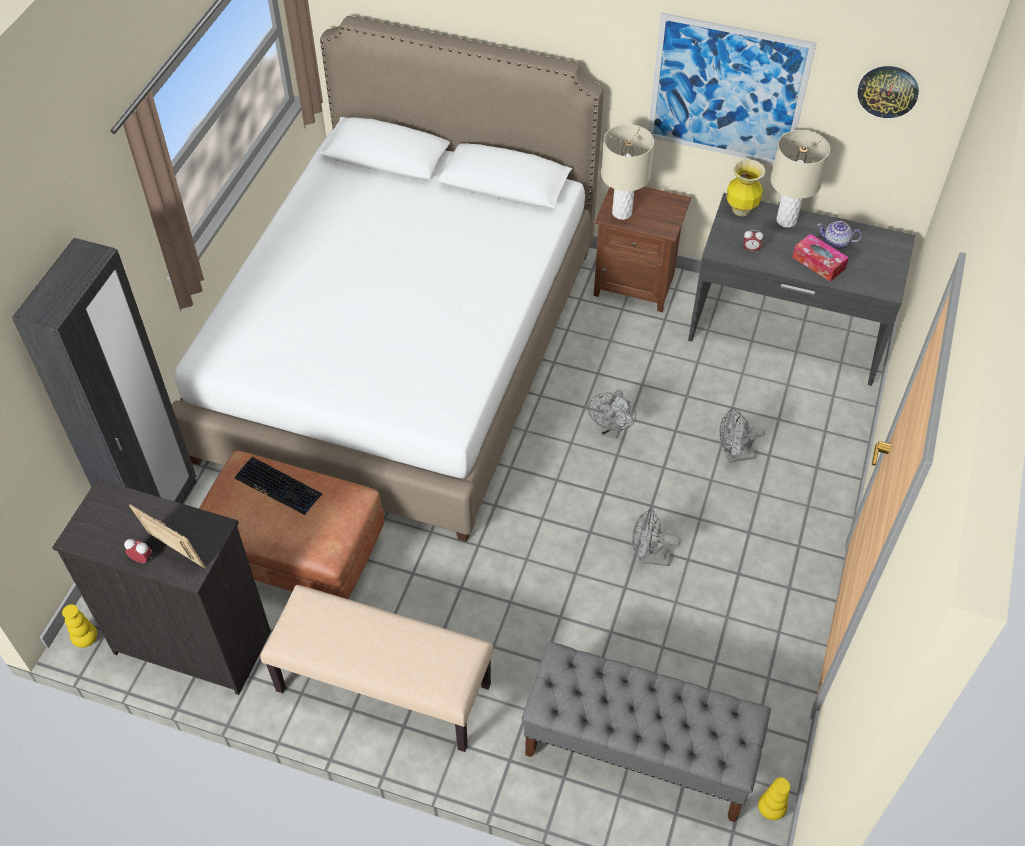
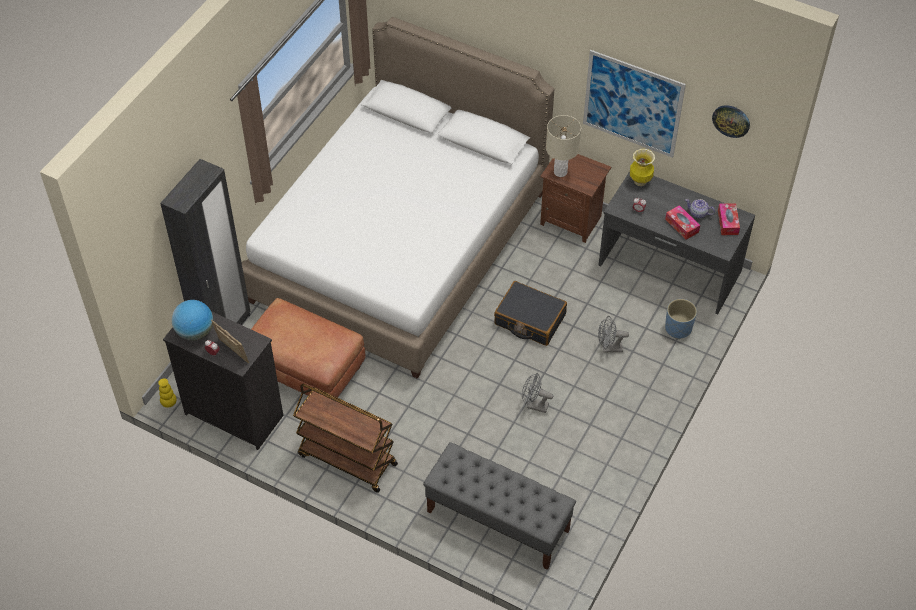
camera: 10 degrees right, 0 degrees up
keyboard [234,457,322,515] -> none
beige bench [260,585,493,752] -> brown cart [293,384,398,493]
grey fan [588,390,636,439] -> black suitcase [494,281,567,346]
yellow vase [758,777,790,820] -> none
beige table lamp [770,130,830,228] -> none
none -> globe [171,300,213,341]
none -> blue planter [665,299,697,339]
none -> tissue box [718,203,740,235]

